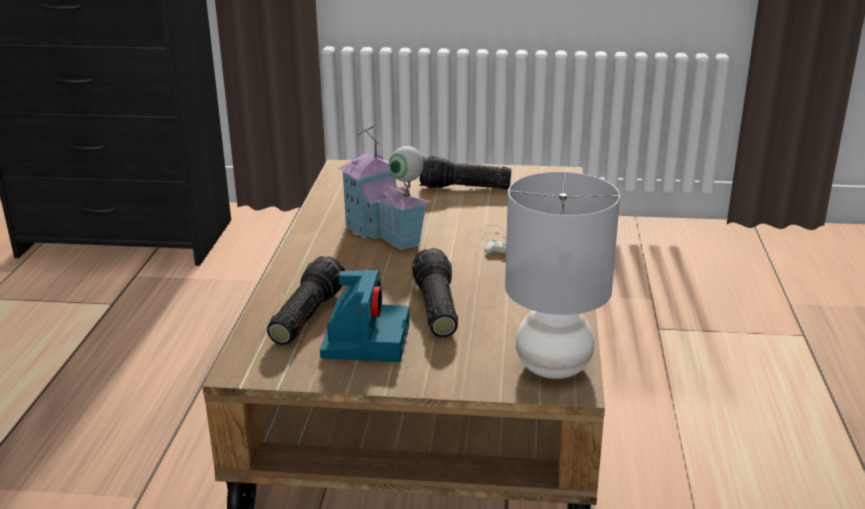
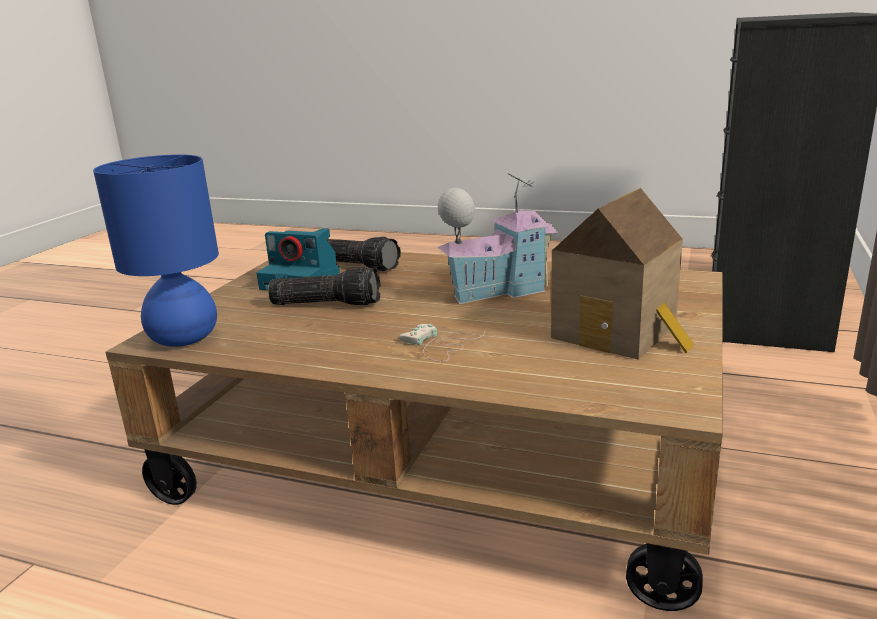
camera: 105 degrees right, 5 degrees down
flashlight [420,156,511,189] -> toy house [551,188,694,359]
grey table lamp [505,172,620,379] -> blue table lamp [93,154,219,347]

